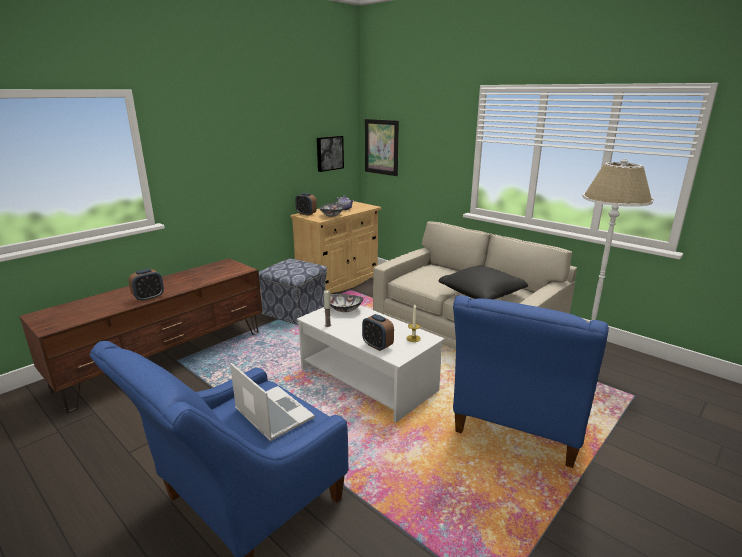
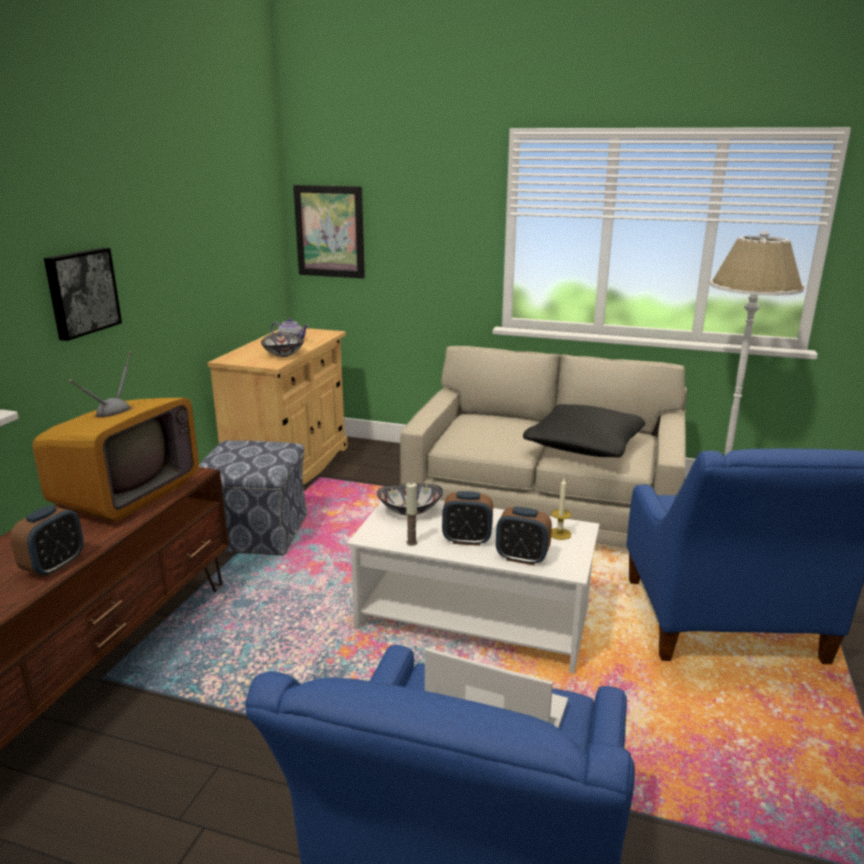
camera: 25 degrees left, 0 degrees up
alarm clock [295,193,317,216] -> alarm clock moved to [442,491,493,546]
picture [317,136,344,172] -> picture moved to [44,248,122,341]
none -> television [32,351,199,522]

